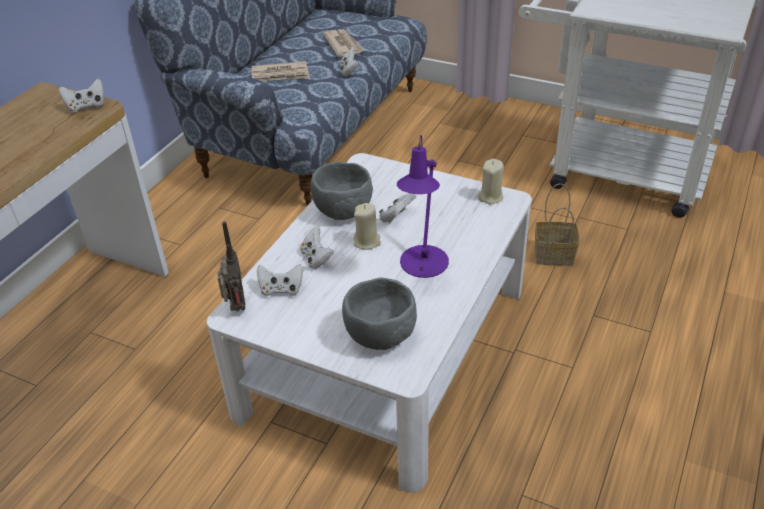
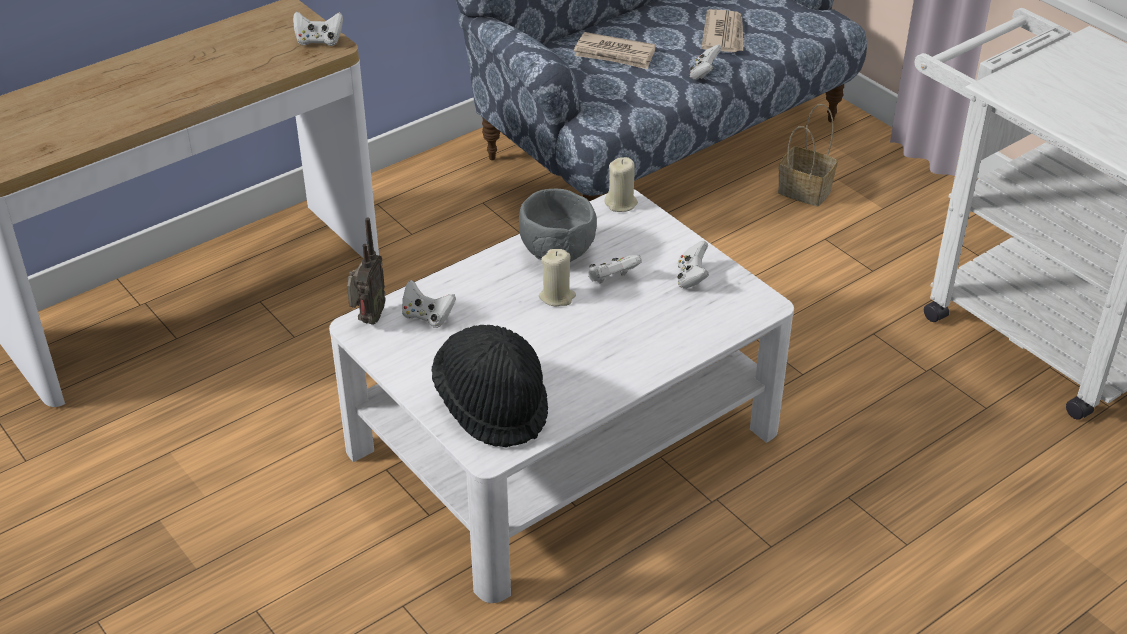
camera: 25 degrees right, 0 degrees up
white game controller [300,226,334,269] -> white game controller moved to [677,241,709,289]
grey bowl [342,277,417,350] -> black hat [432,325,548,448]
purple table lamp [397,135,449,278] -> none
beige candle [478,159,504,204] -> beige candle moved to [605,157,638,212]
basket [534,183,579,266] -> basket moved to [778,104,838,206]

